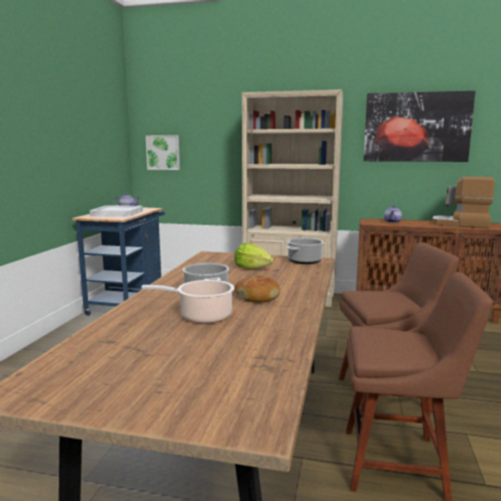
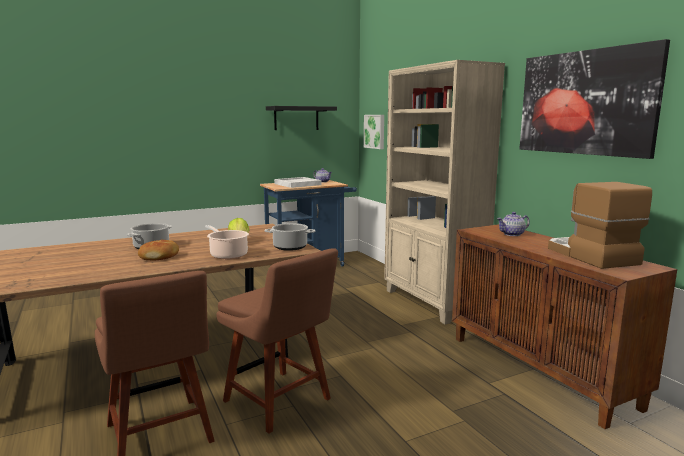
camera: 50 degrees right, 0 degrees up
cooking pot [141,280,234,323] -> cooking pot moved to [205,225,249,259]
none -> black shelf [266,106,337,130]

